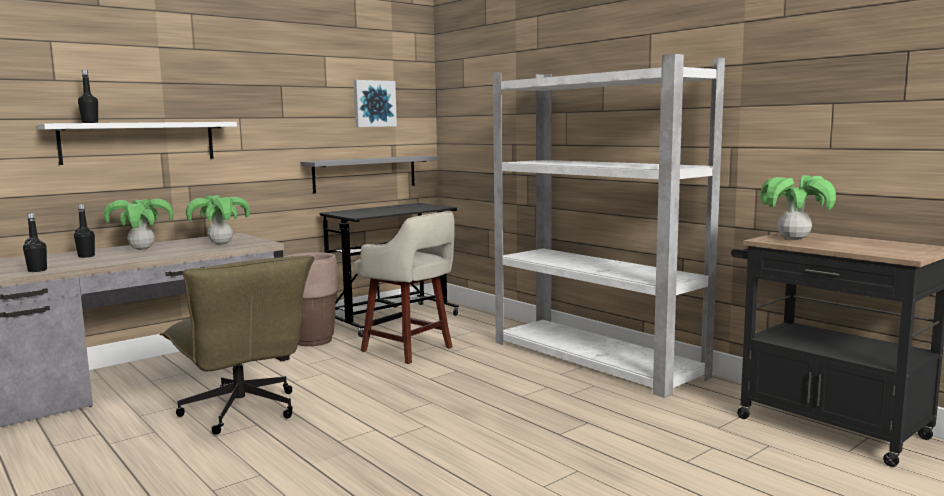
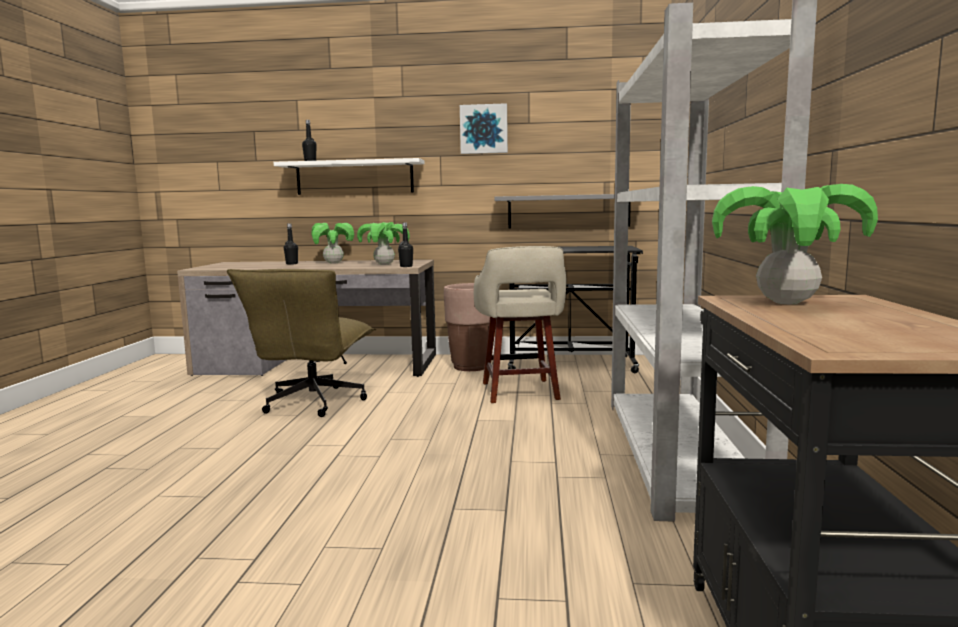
camera: 45 degrees right, 0 degrees up
black bottle [23,213,47,272] -> black bottle moved to [398,223,413,267]
picture [354,80,397,127] -> picture moved to [460,103,508,154]

